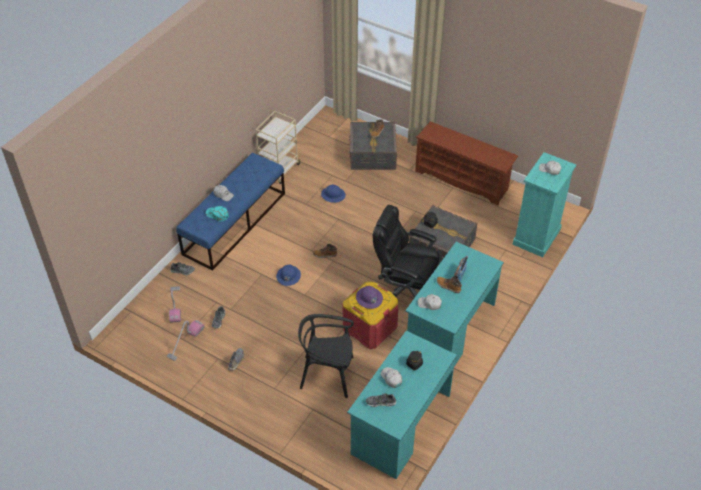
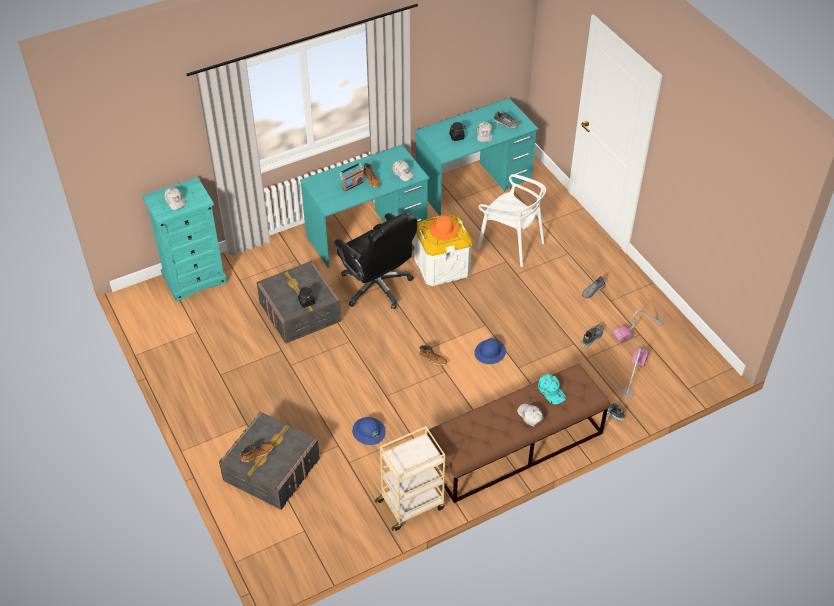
camera: 150 degrees left, 0 degrees up
blue bench [176,153,285,271] -> brown bench [427,364,609,503]
black chair [298,314,354,398] -> white chair [477,174,546,267]
red storage box [343,281,398,349] -> white storage box [414,214,472,286]
purple hard hat [356,286,383,309] -> orange hard hat [429,215,459,240]
brown shoe rack [415,122,518,206] -> none

